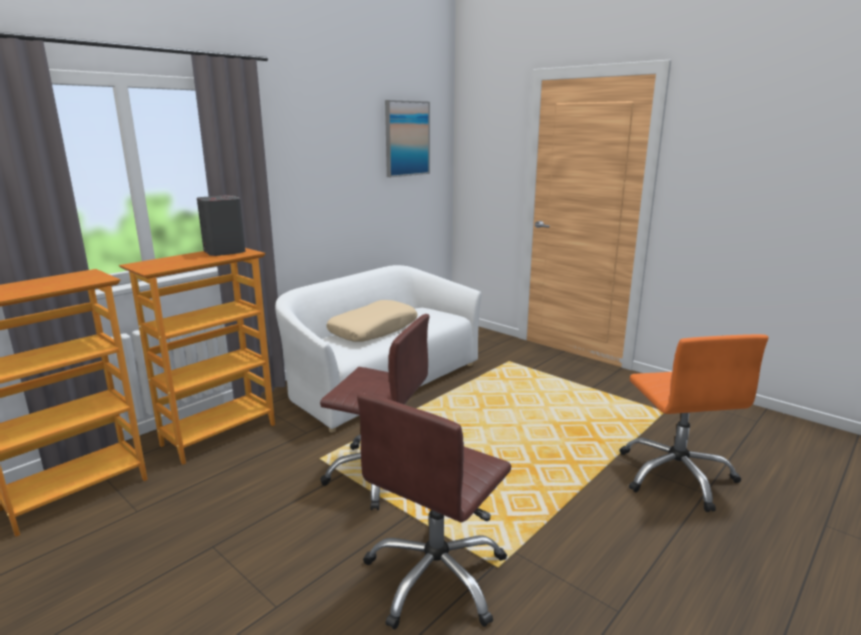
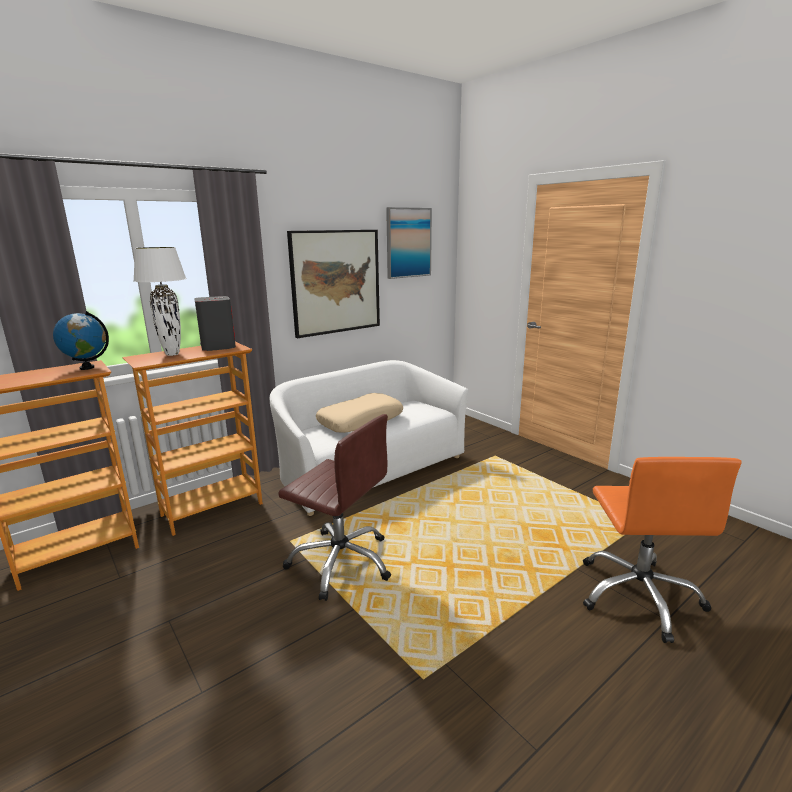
camera: 10 degrees right, 0 degrees up
brown office chair [357,393,511,630] -> none
none -> globe [53,311,109,370]
none -> white table lamp [133,247,187,356]
none -> picture [287,230,380,338]

